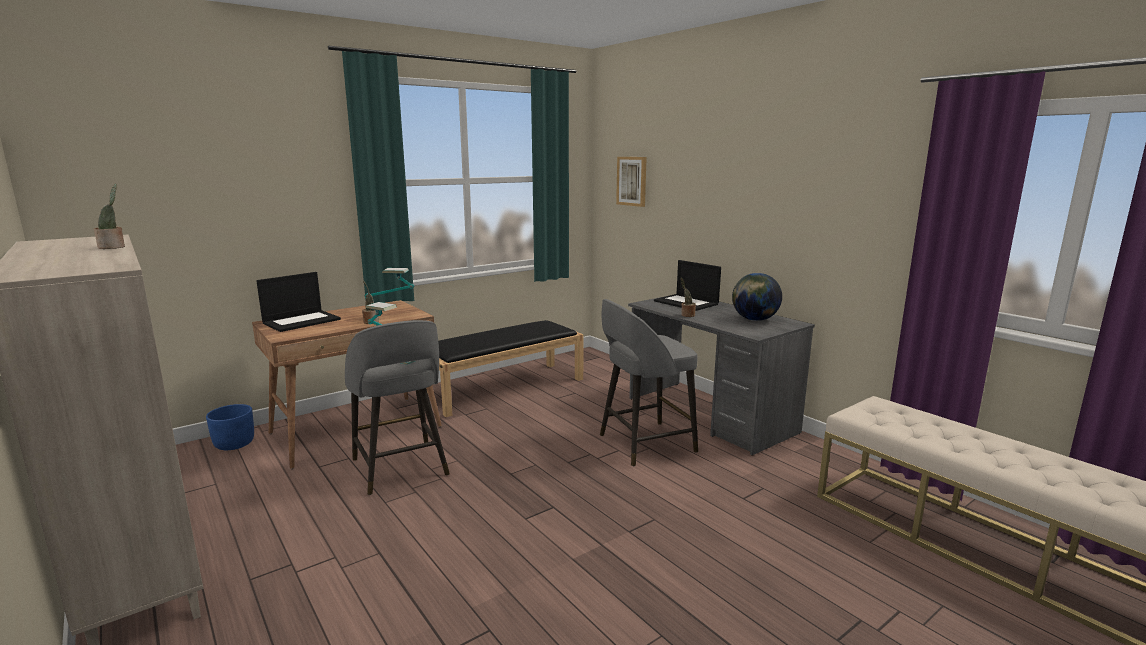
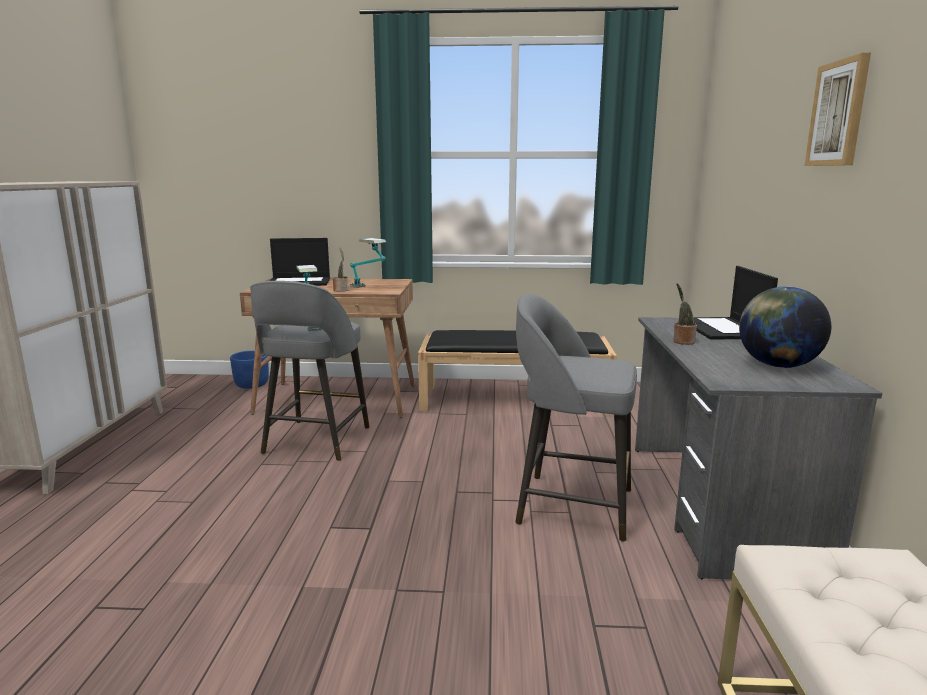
camera: 40 degrees right, 0 degrees up
potted plant [94,184,125,249] -> none
picture [616,157,647,207] -> picture moved to [804,53,871,166]

